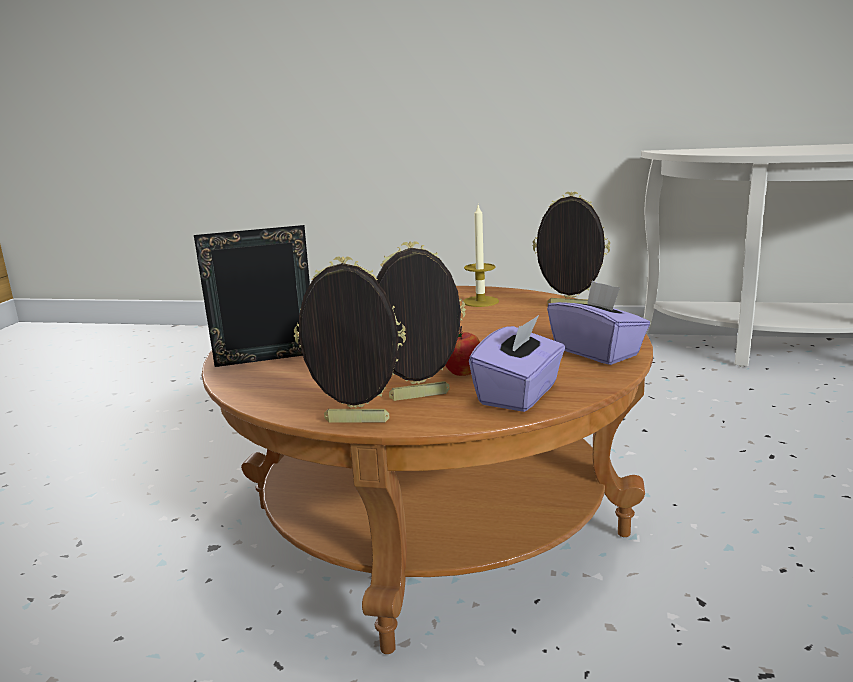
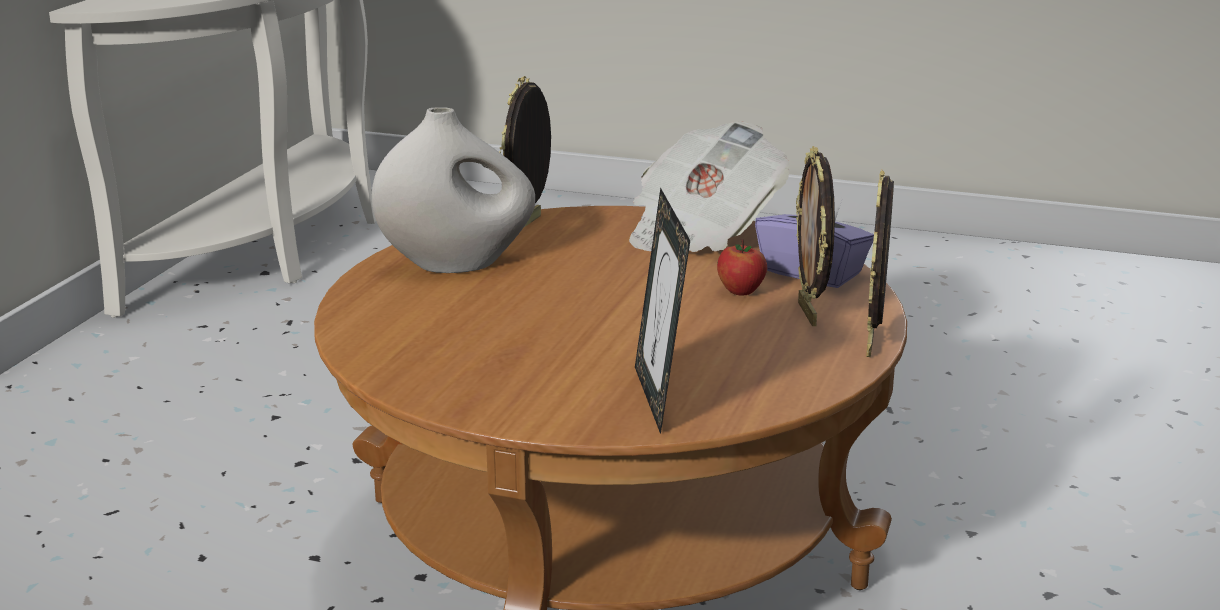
camera: 85 degrees left, 5 degrees up
candle [463,205,499,307] -> white vase [372,107,535,273]
purple tissue box [547,281,650,365] -> newspaper [629,121,790,252]

